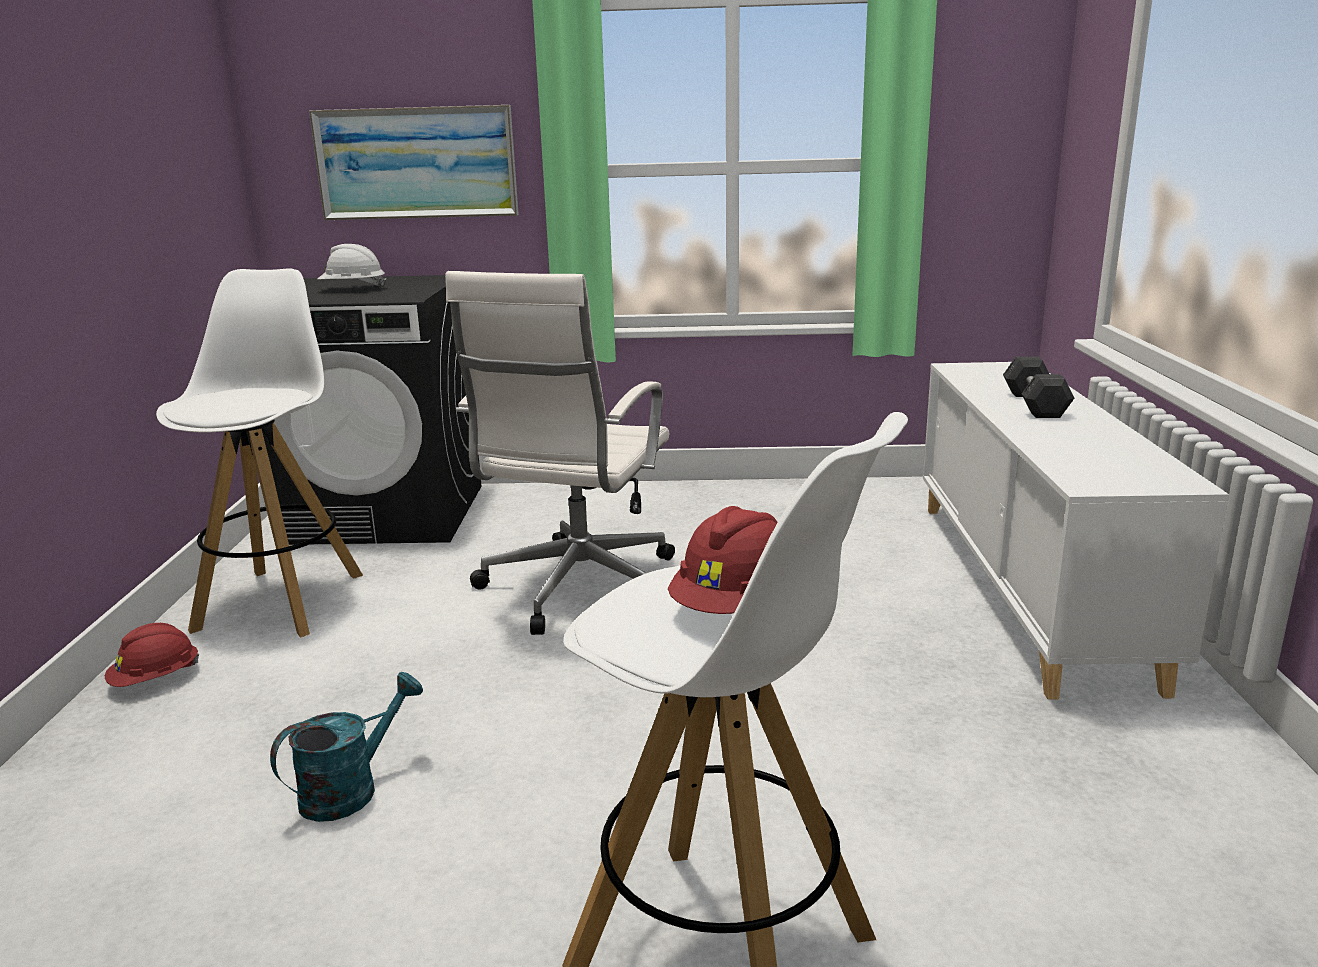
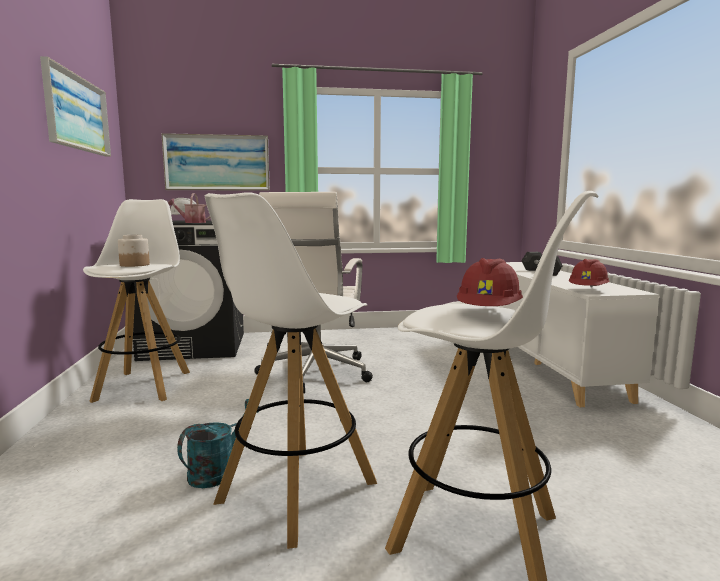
camera: 10 degrees left, 10 degrees down
red hard hat [105,623,199,687] -> red hard hat moved to [569,259,610,288]
none -> picture [40,56,111,157]
none -> jar [118,235,150,267]
none -> watering can [168,193,210,223]
none -> white stool [205,192,377,549]

